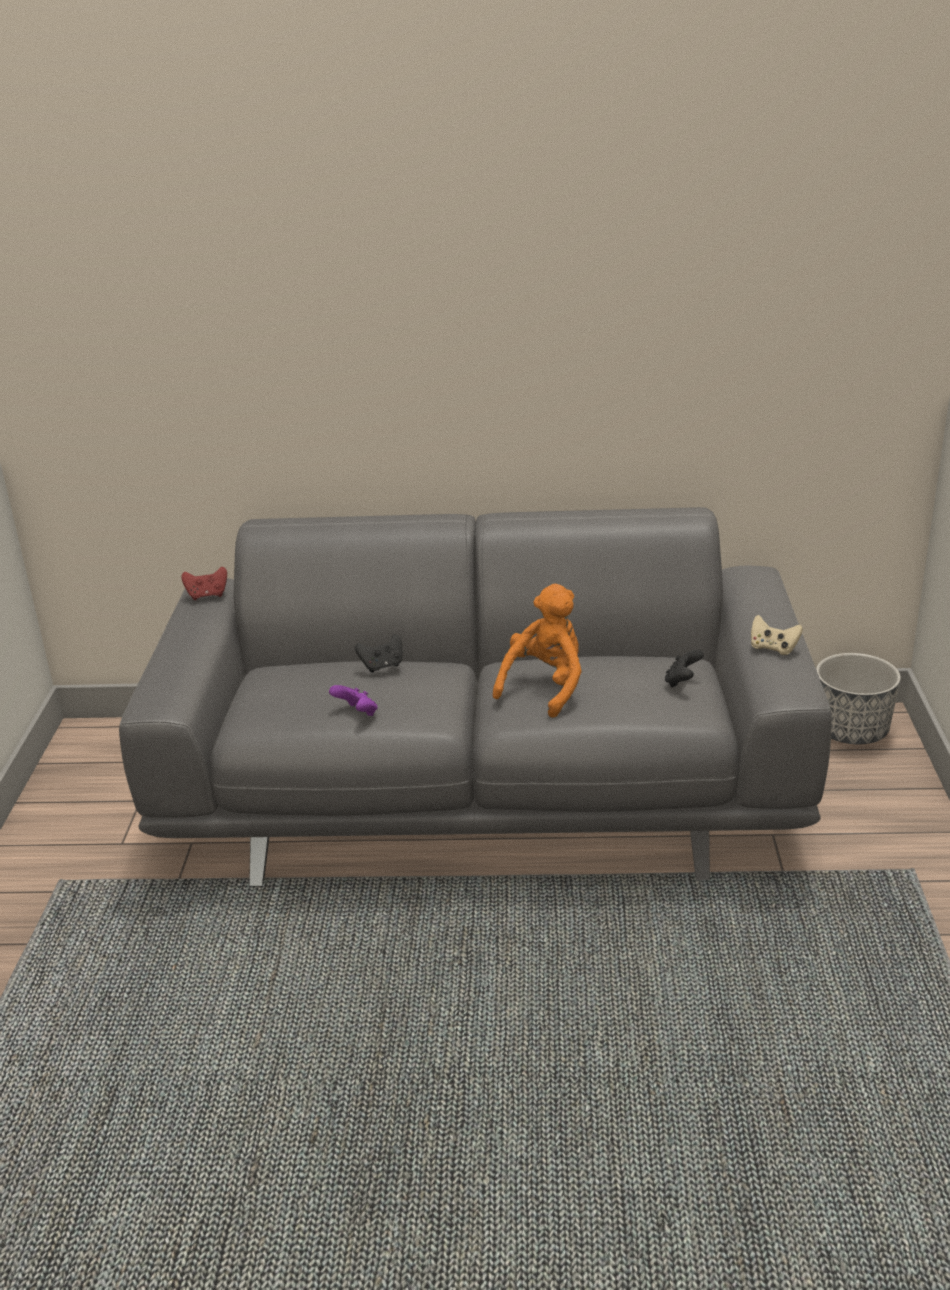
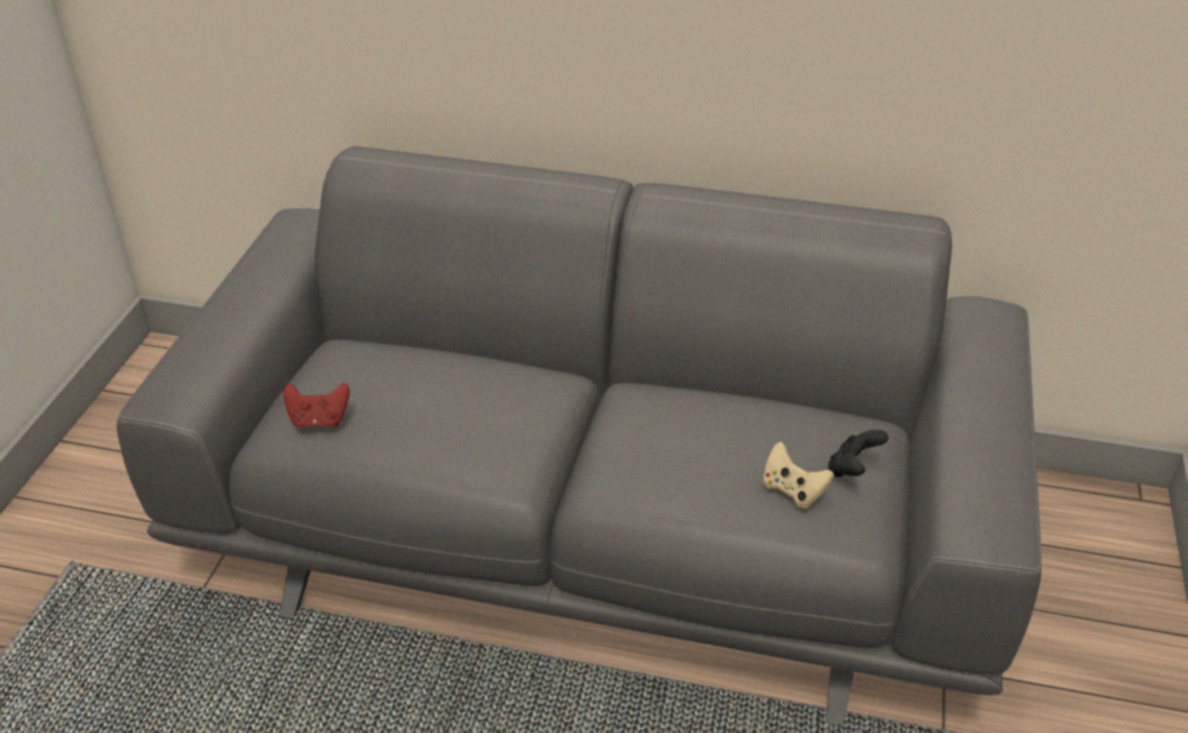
camera: 10 degrees right, 10 degrees up
red game controller [181,567,227,600] -> red game controller moved to [283,383,350,428]
purple game controller [329,685,378,716] -> none
black game controller [355,634,402,673] -> none
orange plush toy [493,584,582,718] -> none
beige game controller [751,615,803,655] -> beige game controller moved to [763,442,834,508]
planter [816,653,901,745] -> none

